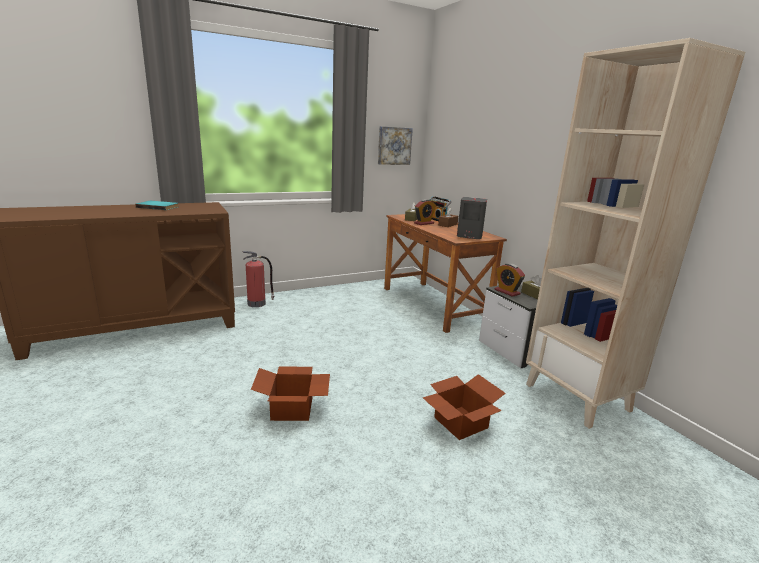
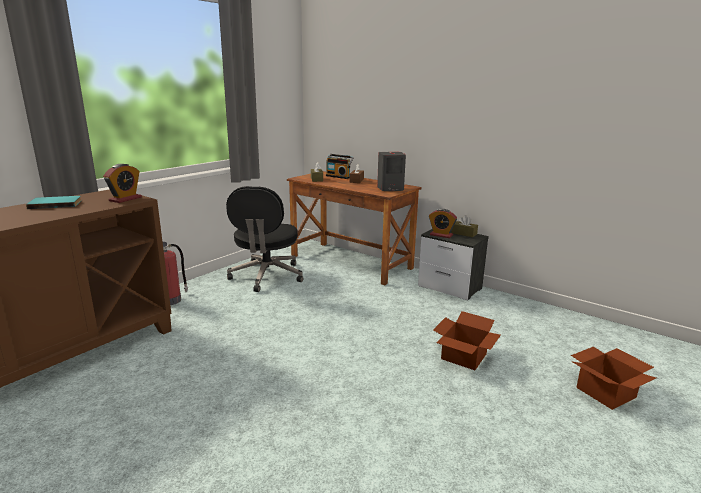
camera: 25 degrees left, 0 degrees up
cardboard box [251,366,330,421] -> cardboard box moved to [571,347,656,410]
picture [378,126,413,165] -> none
alarm clock [414,199,436,225] -> alarm clock moved to [103,164,142,203]
beige bookcase [526,38,745,429] -> none
none -> black office chair [226,186,303,292]

